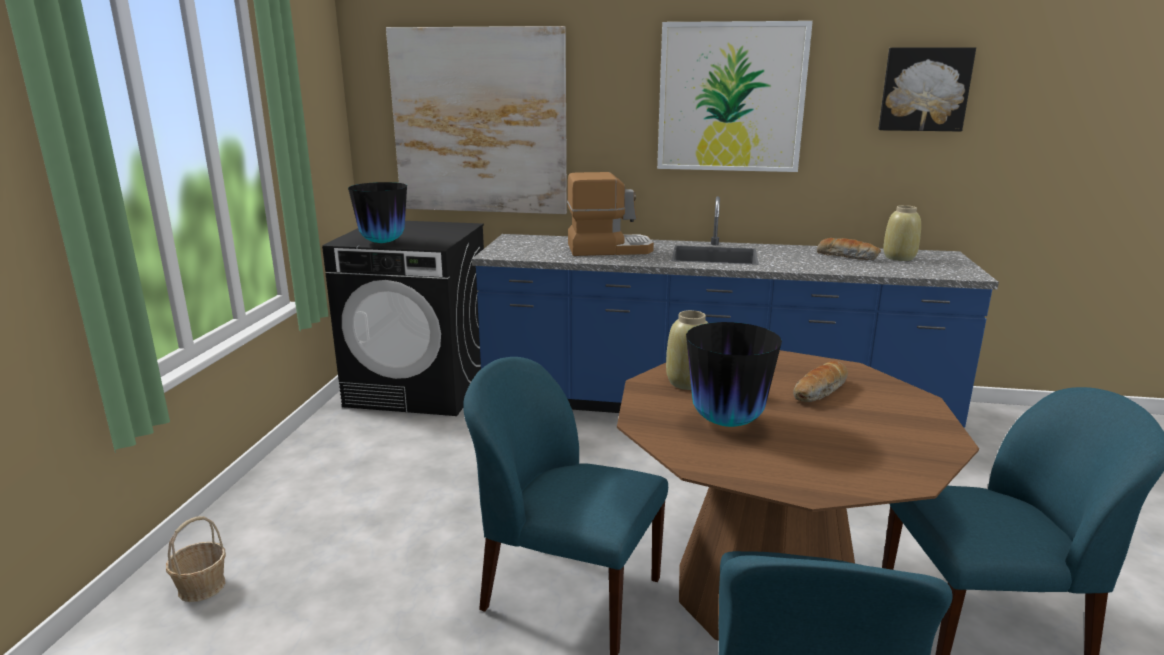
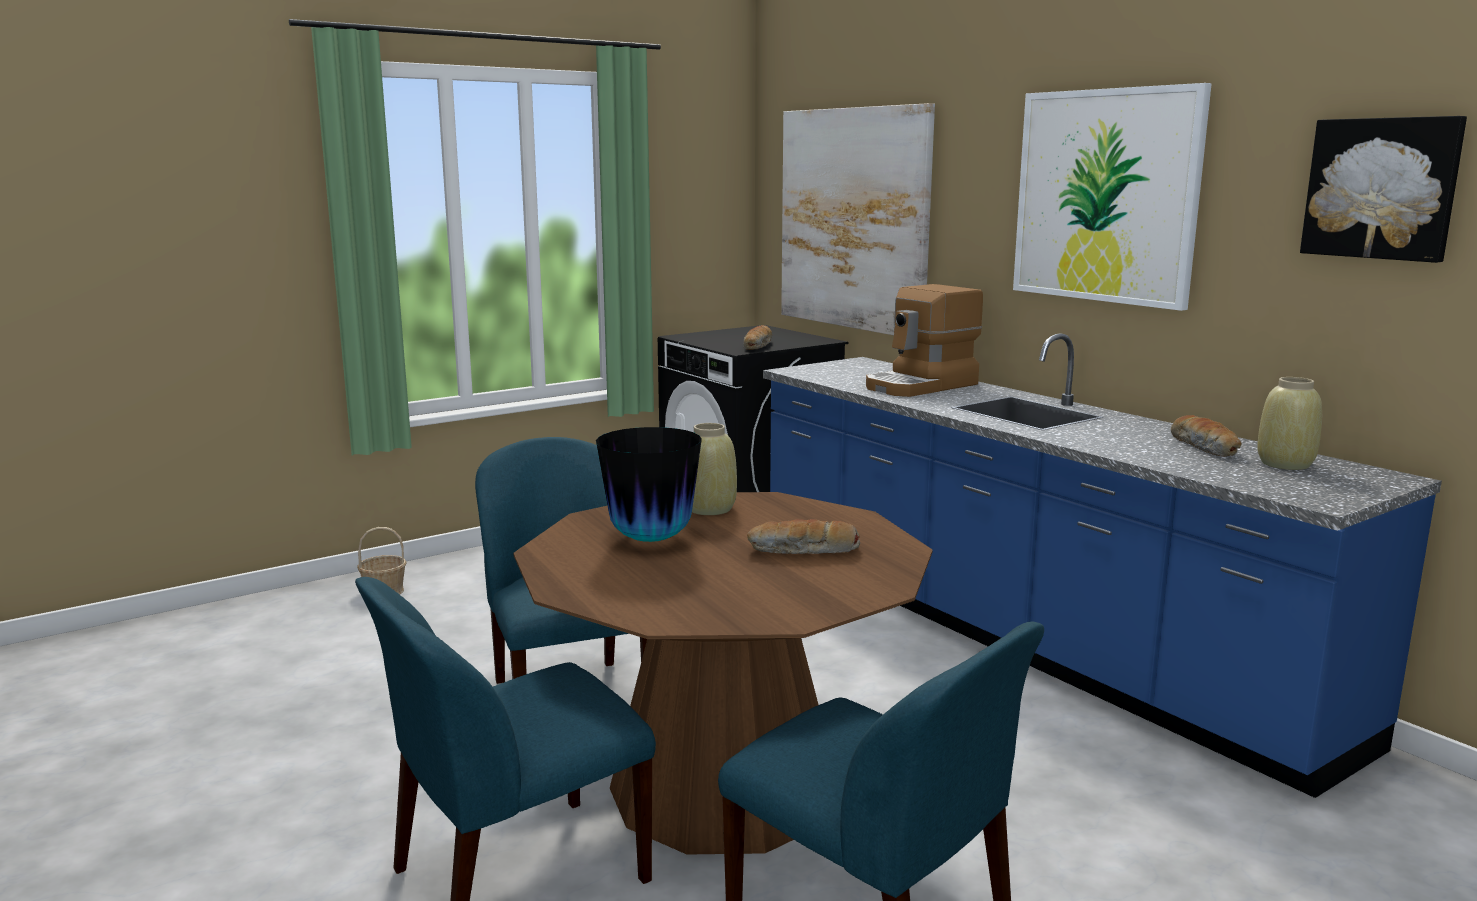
camera: 45 degrees right, 5 degrees down
vase [348,182,407,243] -> none
coffee machine [567,172,654,256] -> coffee machine turned 105 degrees clockwise [866,284,983,397]
none -> bread [743,325,772,350]

